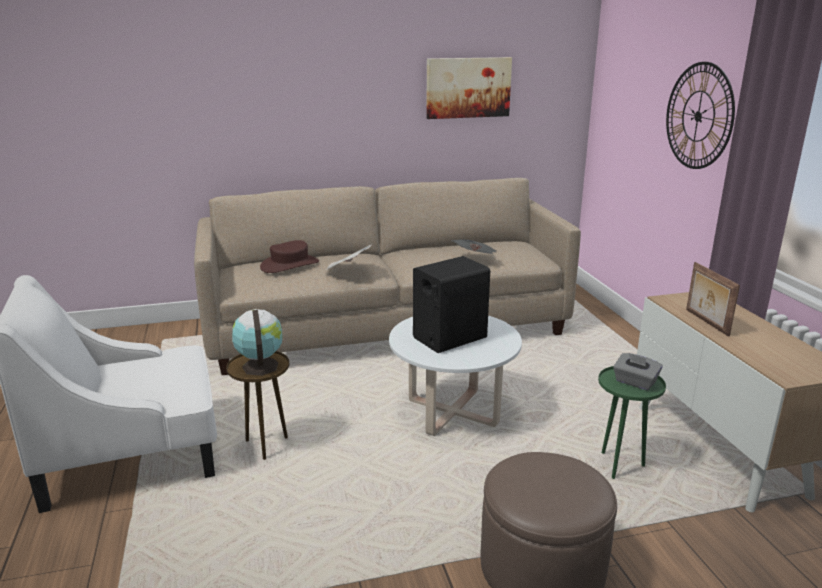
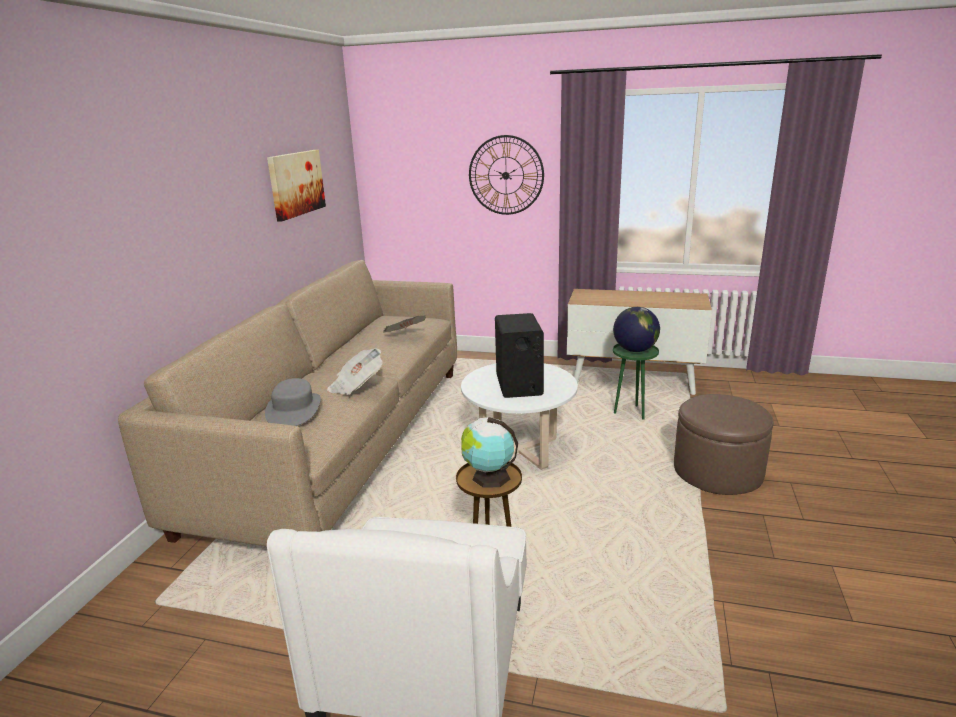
camera: 60 degrees left, 0 degrees up
brown hat [260,240,319,273] -> grey hat [265,378,321,426]
grey tissue box [613,353,663,390] -> globe [613,307,660,352]
picture frame [686,262,740,337] -> none

